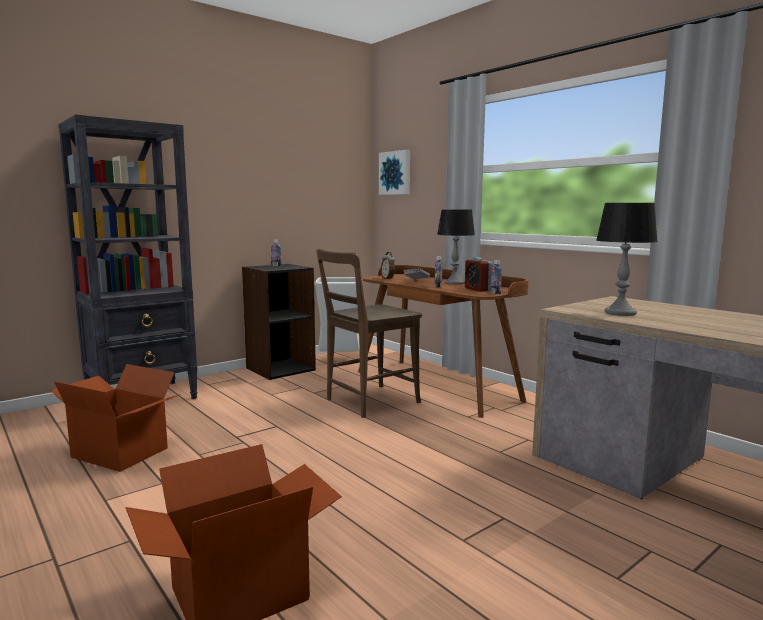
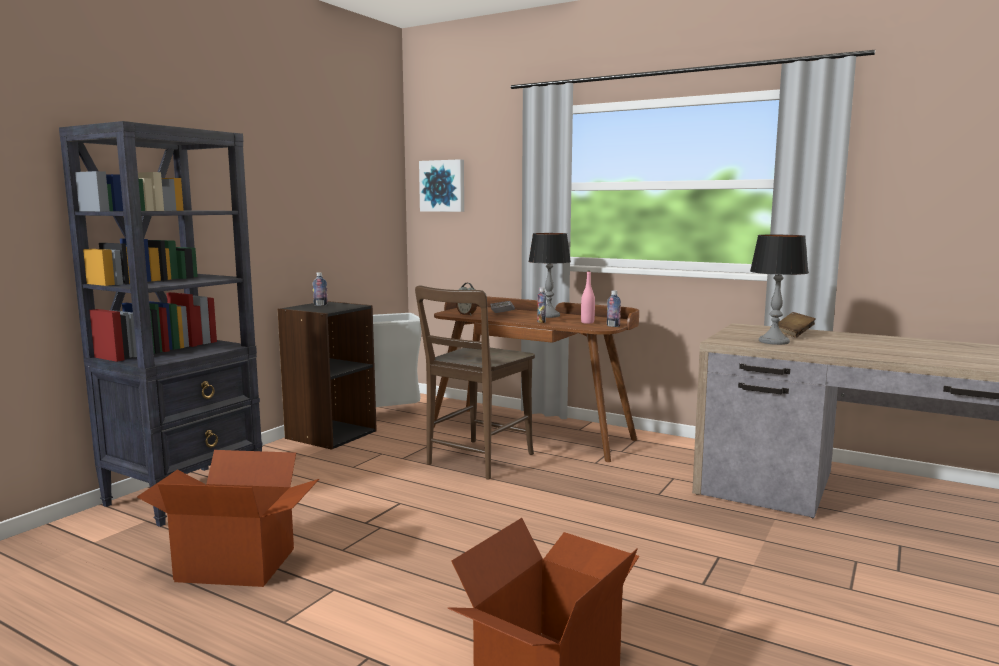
camera: 20 degrees left, 0 degrees up
alarm clock [465,257,493,292] -> pink bottle [581,271,595,324]
none -> brown book [778,312,816,338]

